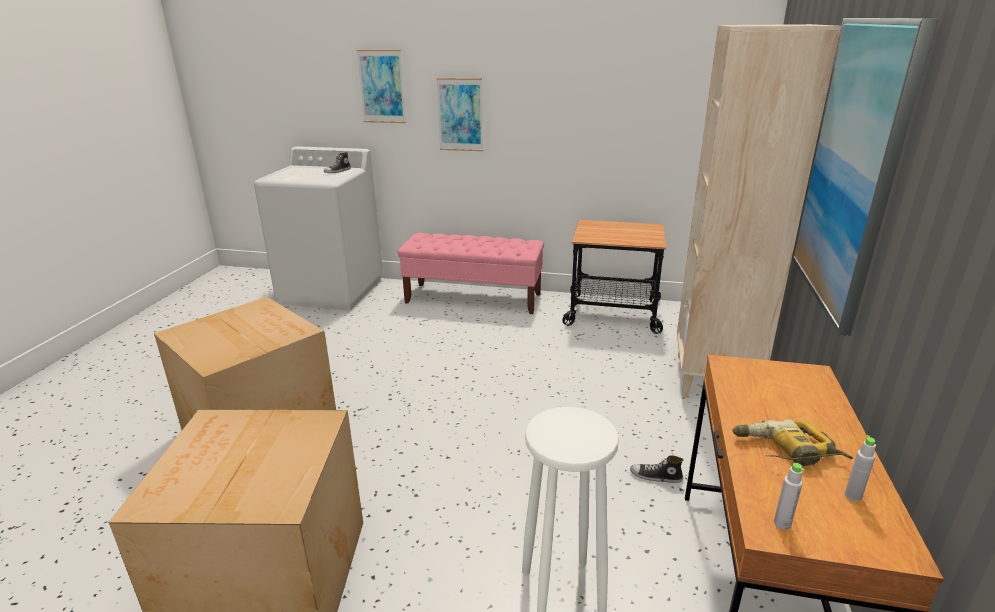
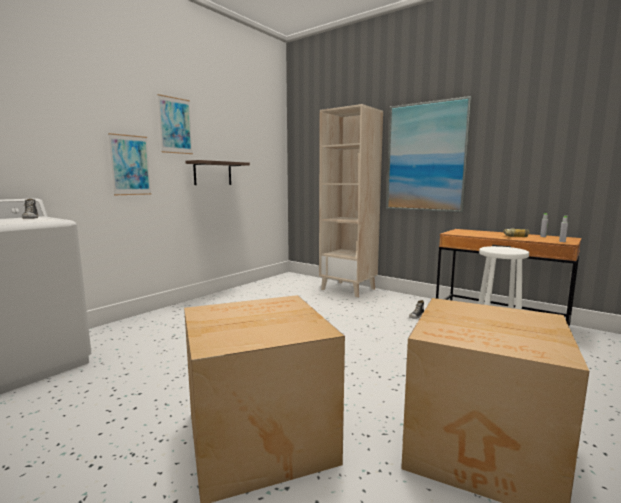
camera: 65 degrees left, 15 degrees down
picture [357,50,406,123] -> picture moved to [157,94,193,154]
pink bench [398,233,544,314] -> none
cart [562,220,666,334] -> none
none -> shelf [185,160,250,185]

